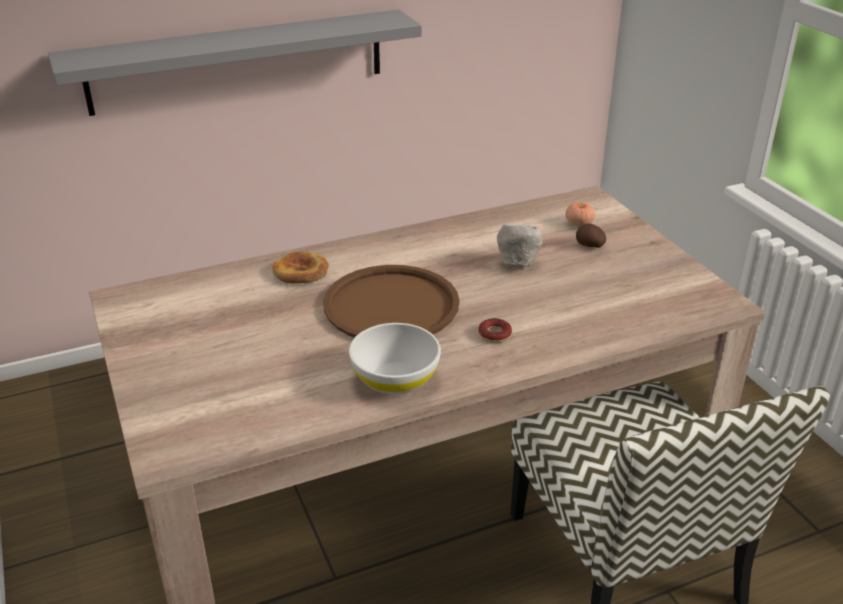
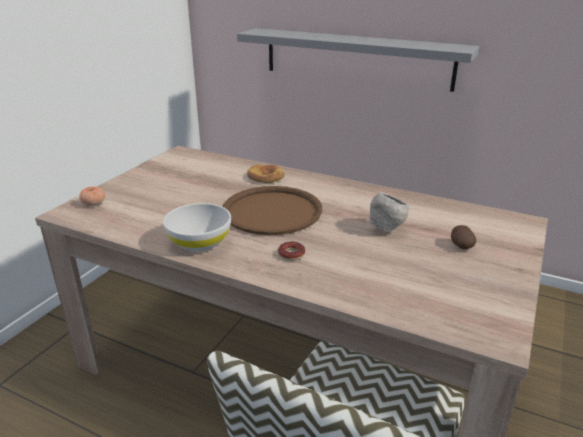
camera: 50 degrees right, 5 degrees down
tomato [565,202,595,226] -> tomato moved to [79,186,105,206]

